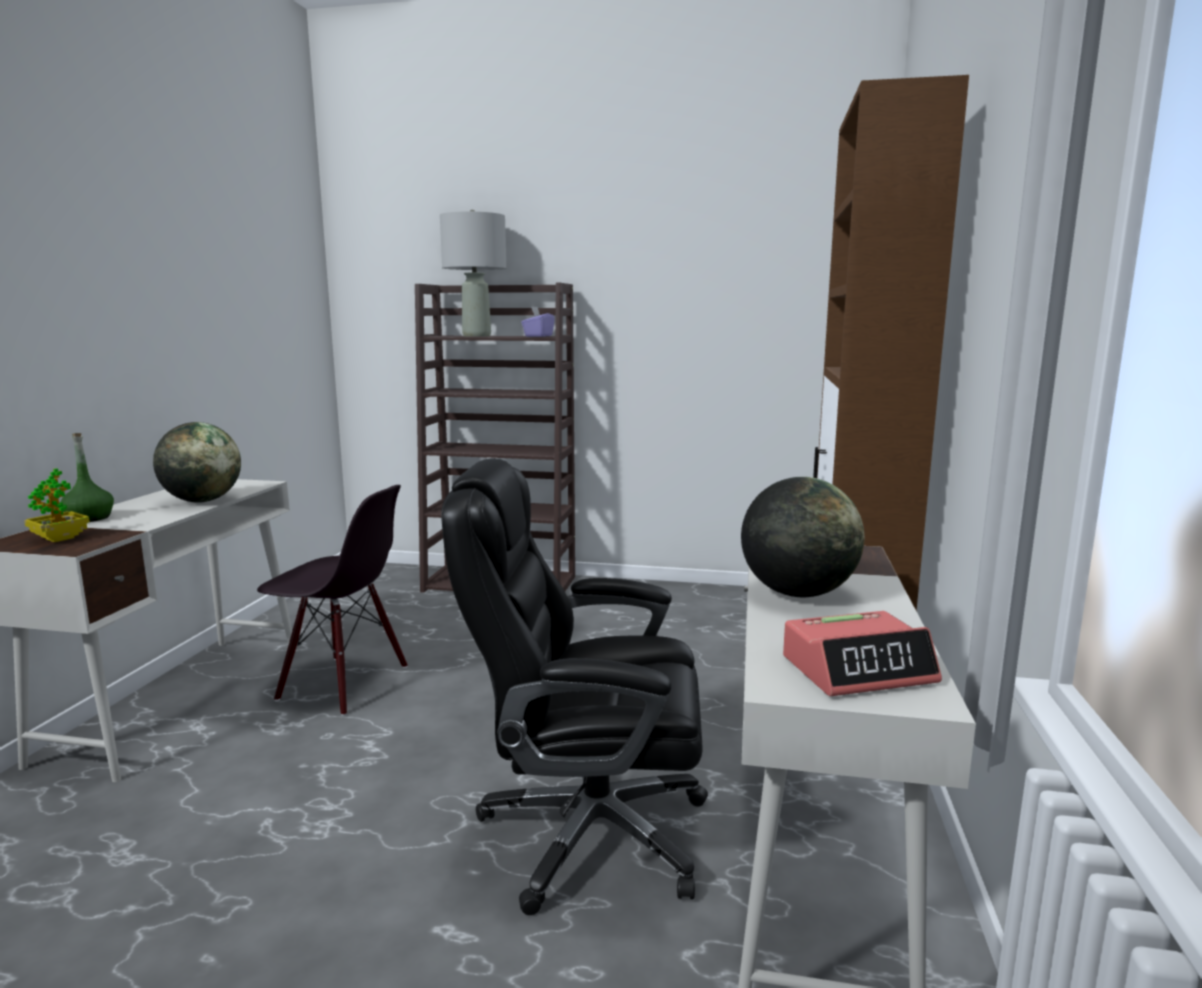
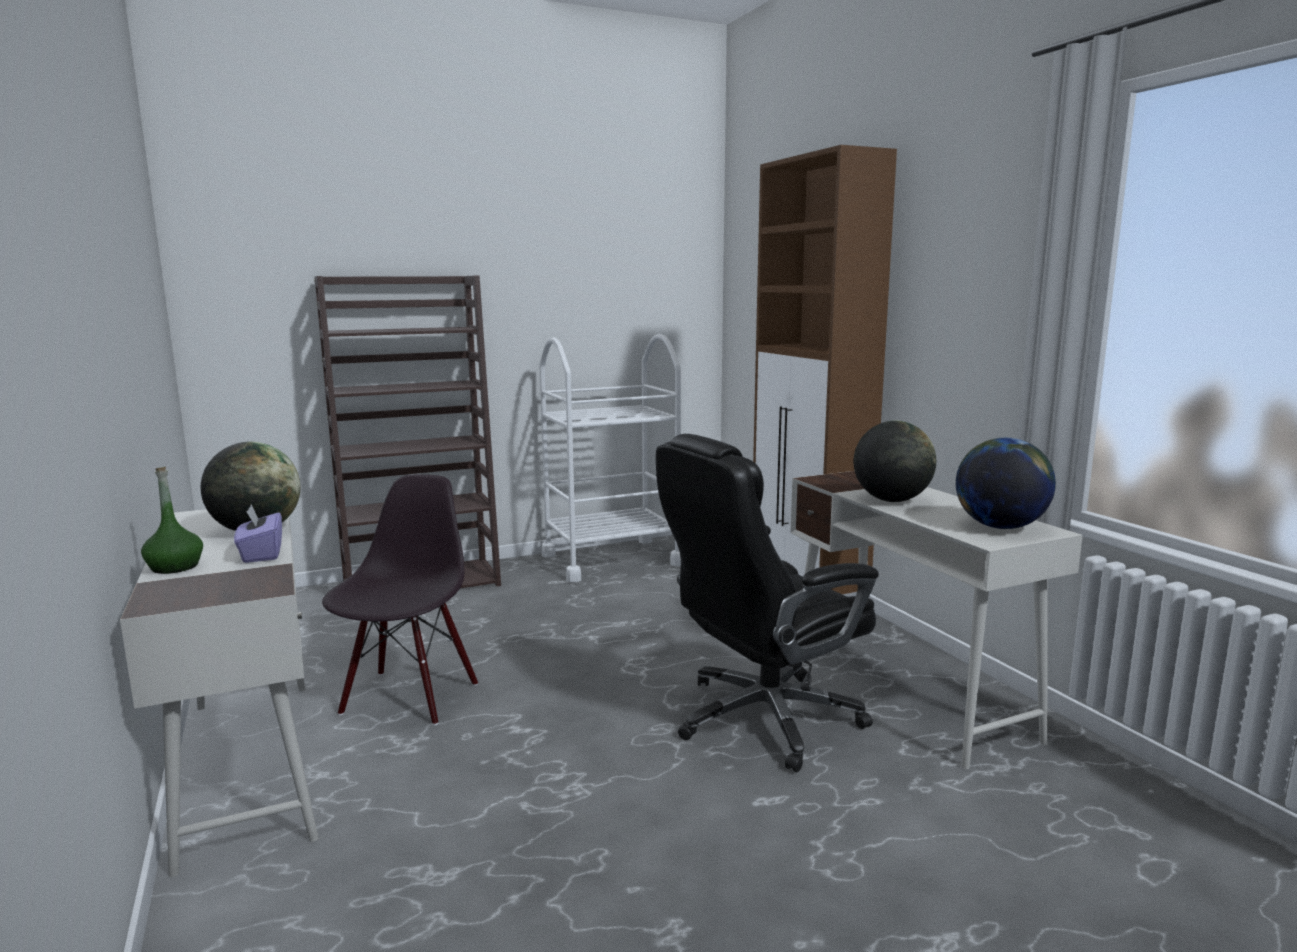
camera: 35 degrees left, 0 degrees up
potted plant [24,468,90,542] -> none
black chair [257,485,408,716] -> black chair turned 60 degrees counterclockwise [322,474,478,726]
grey table lamp [440,210,506,337] -> none
purple tissue box [521,307,555,337] -> purple tissue box moved to [234,504,282,563]
alarm clock [783,611,942,696] -> globe [956,438,1056,529]
none -> white cart [539,334,681,582]

